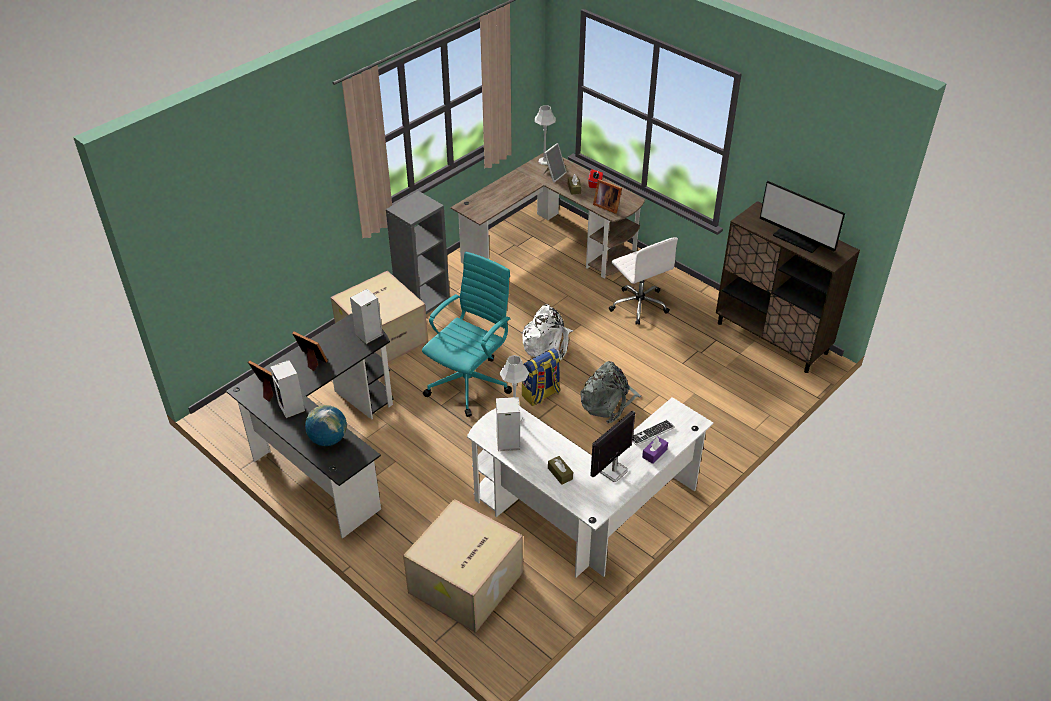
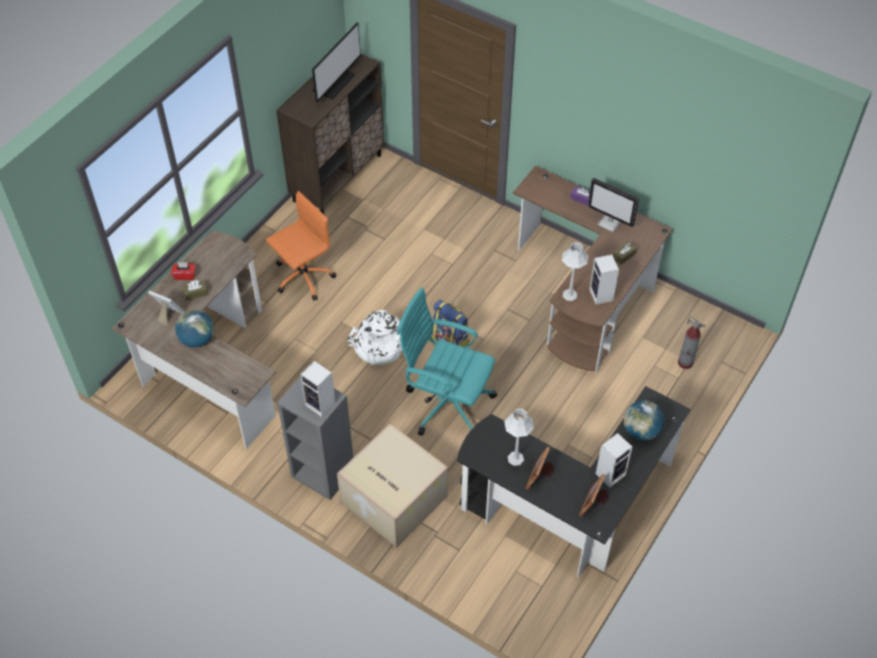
camera: 100 degrees left, 10 degrees up
speaker [350,289,383,344] -> speaker moved to [300,361,336,417]
cardboard box [403,499,523,633] -> fire extinguisher [678,316,706,369]
white desk [467,397,713,578] -> brown desk [513,166,673,373]
grey table lamp [535,105,556,165] -> grey table lamp moved to [504,409,534,466]
grey backpack [580,361,642,423] -> none
picture frame [593,179,622,214] -> none
white office chair [609,237,678,325] -> orange office chair [266,191,336,301]
keyboard [632,420,675,446] -> none
none -> globe [175,310,214,348]

